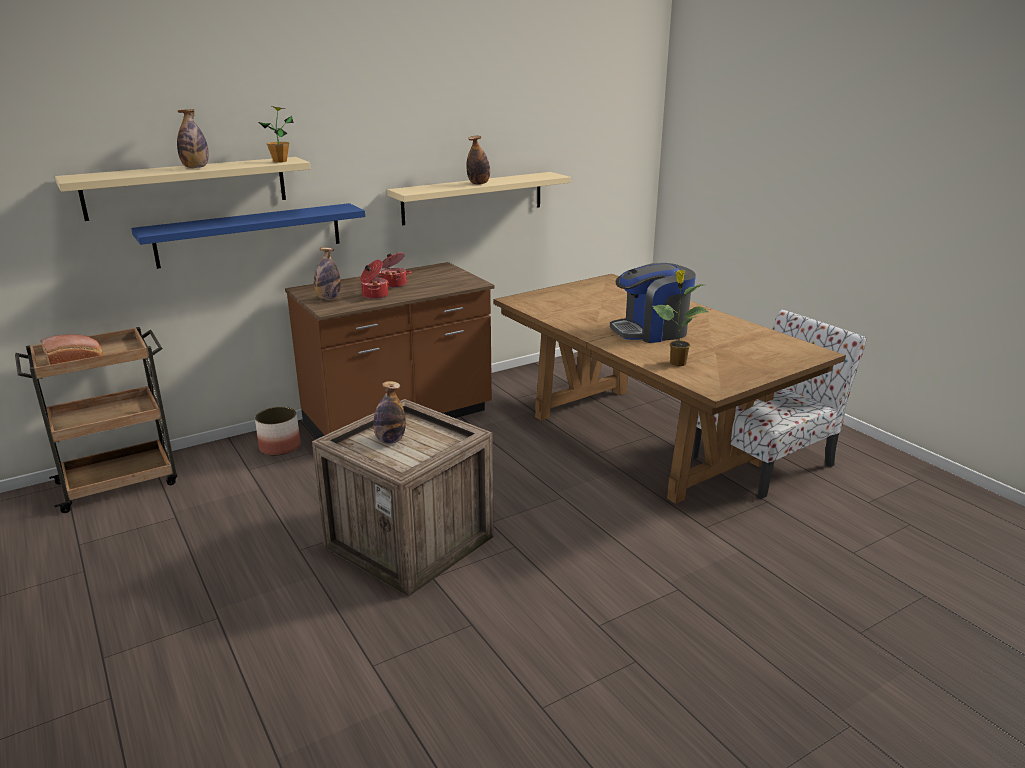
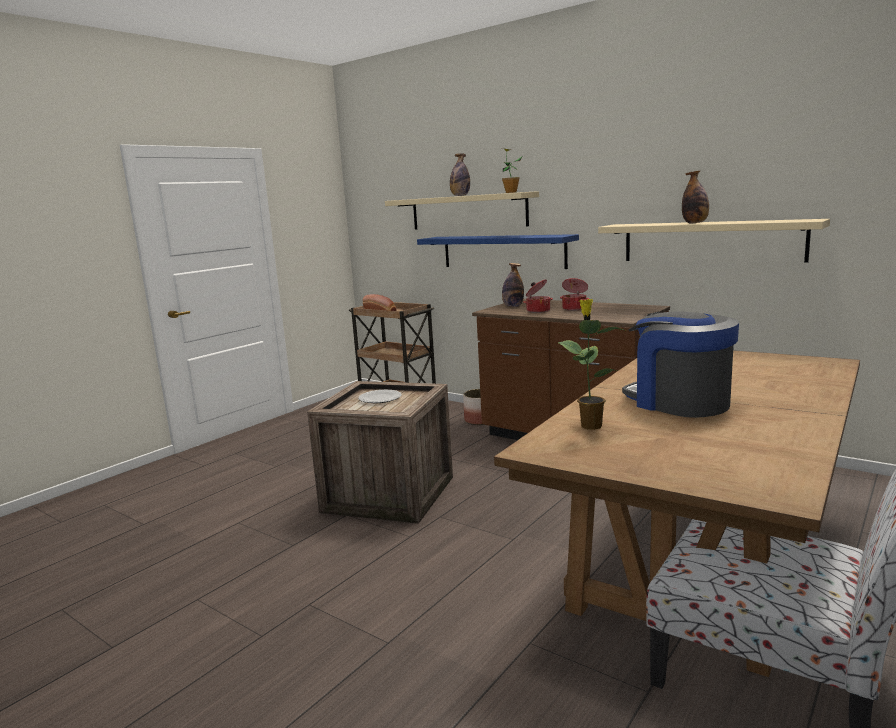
camera: 70 degrees right, 10 degrees down
bottle [373,381,406,444] -> plate [358,390,402,403]

